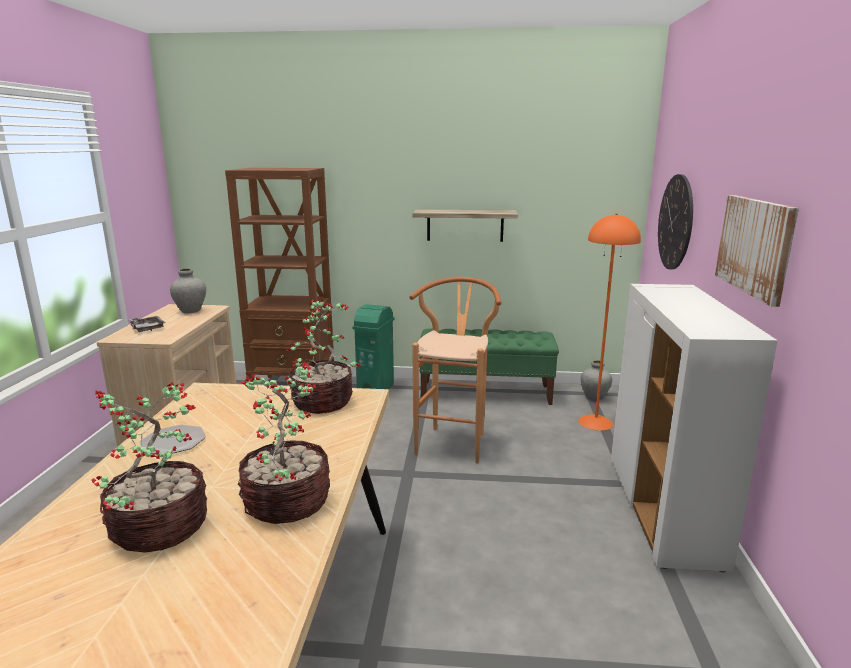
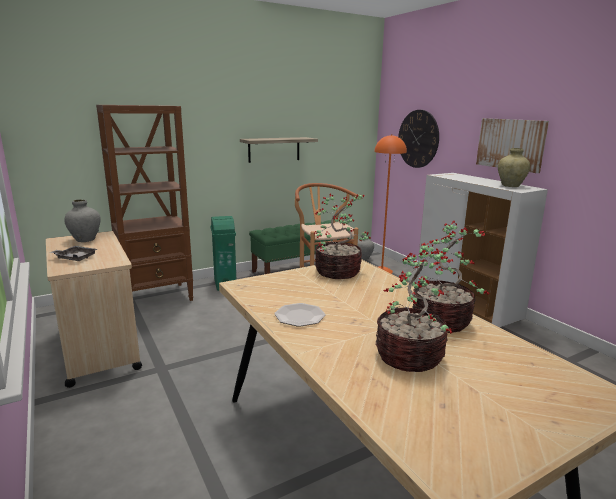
camera: 35 degrees left, 0 degrees up
none -> beige vase [498,148,530,187]

